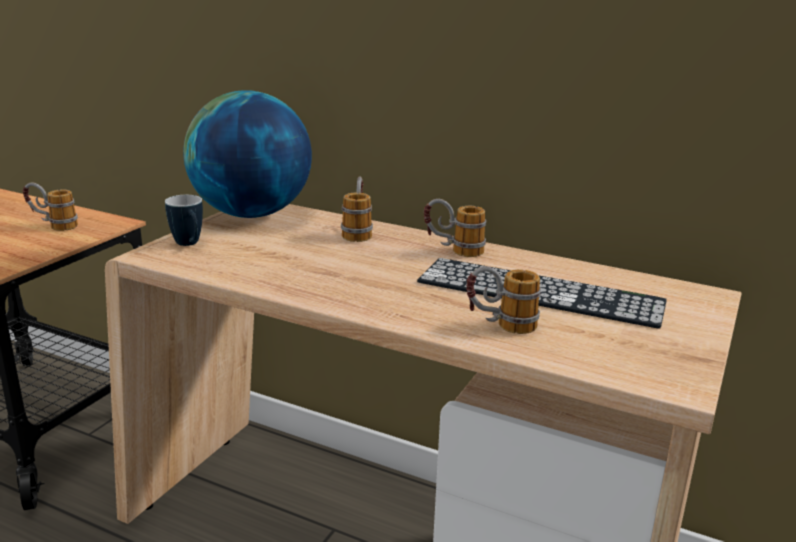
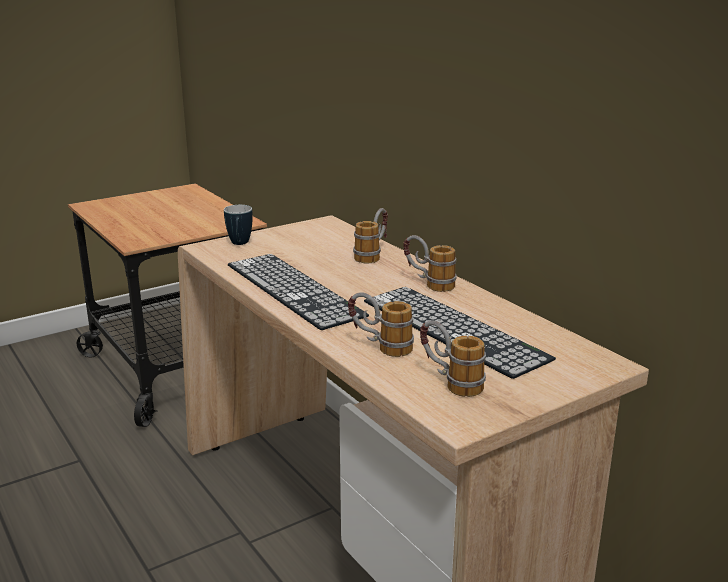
camera: 30 degrees right, 0 degrees up
mug [22,183,78,231] -> mug moved to [420,320,486,397]
globe [183,90,312,218] -> none
none -> keyboard [228,254,369,330]

